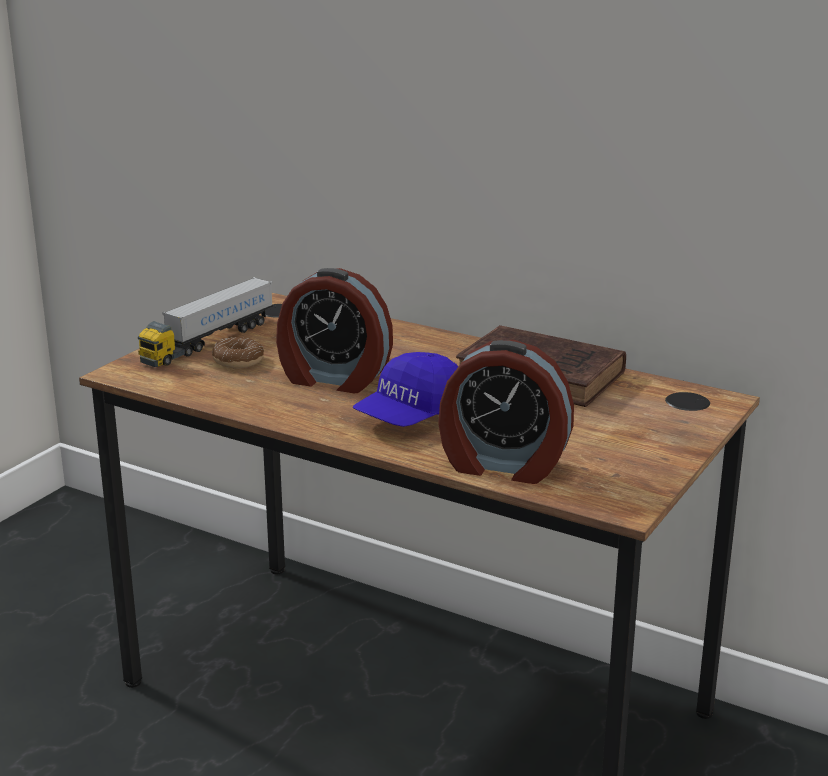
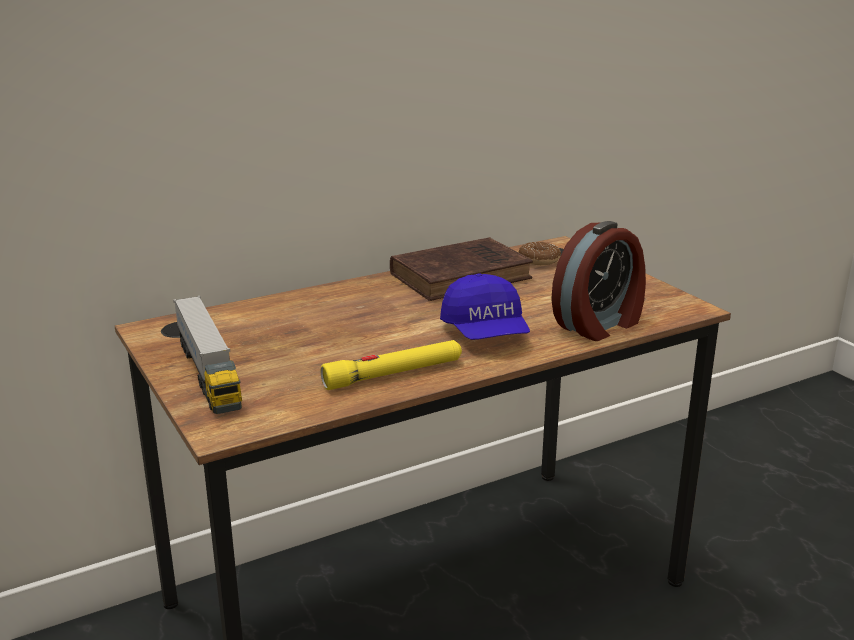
camera: 60 degrees left, 0 degrees up
donut [212,337,264,368] -> donut moved to [518,242,561,265]
alarm clock [276,268,393,393] -> none
none -> yellow flashlight [320,340,462,390]

